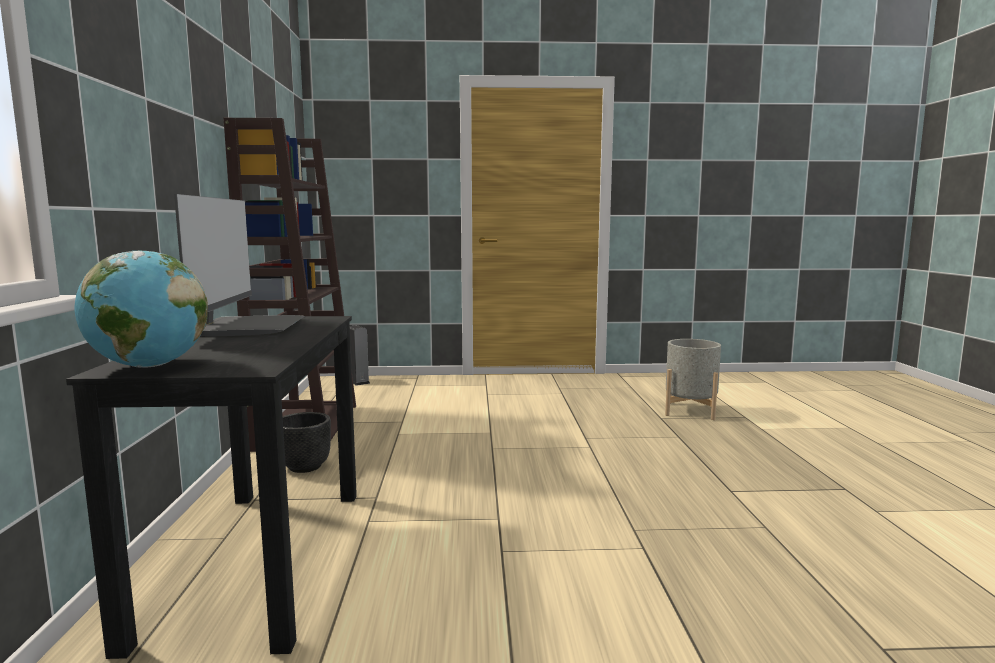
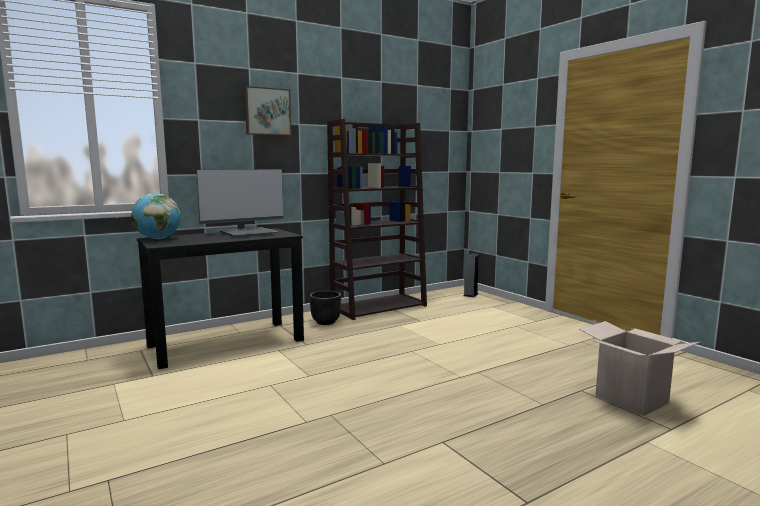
camera: 60 degrees right, 0 degrees up
grey planter [665,339,721,420] -> cardboard box [579,321,701,416]
none -> picture [244,86,292,136]

